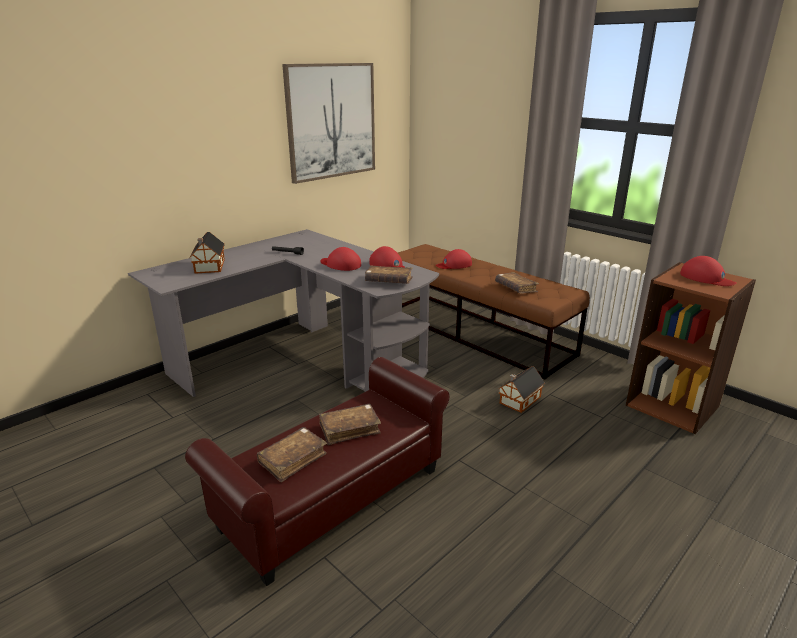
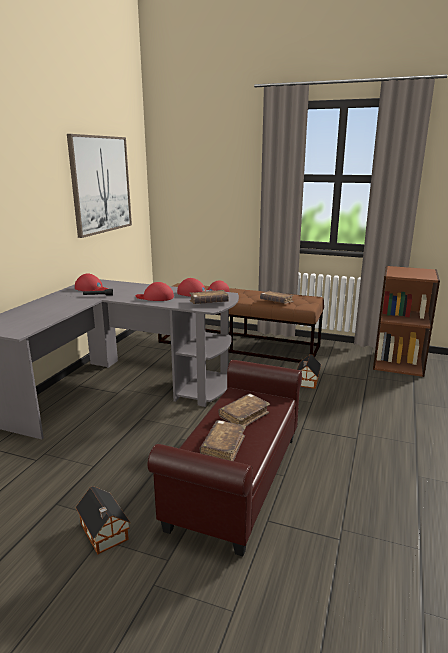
camera: 25 degrees left, 5 degrees down
toy house [189,232,225,274] -> toy house moved to [76,486,130,554]
red cap [680,256,737,286] -> red cap moved to [75,273,108,291]

